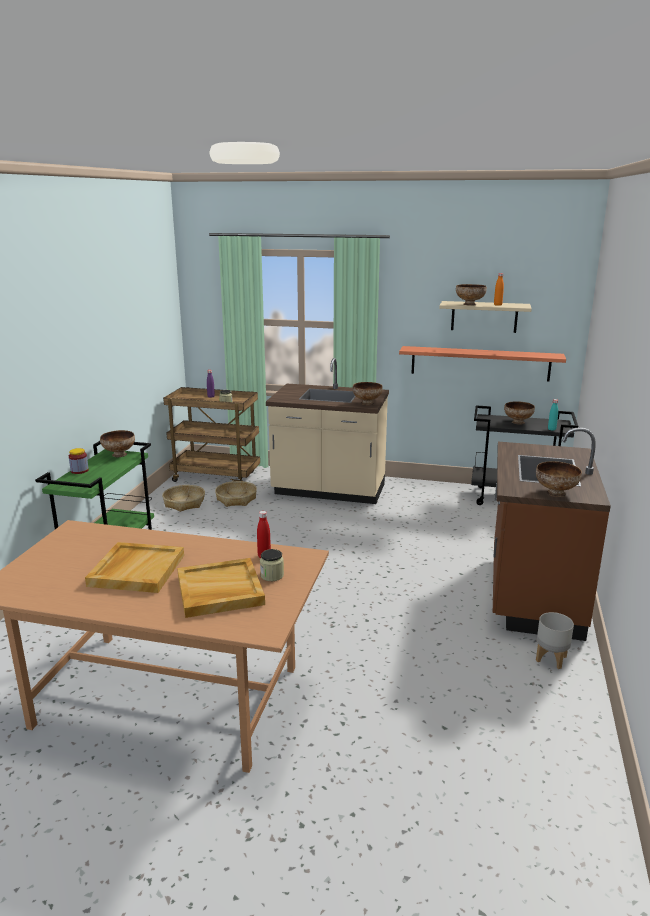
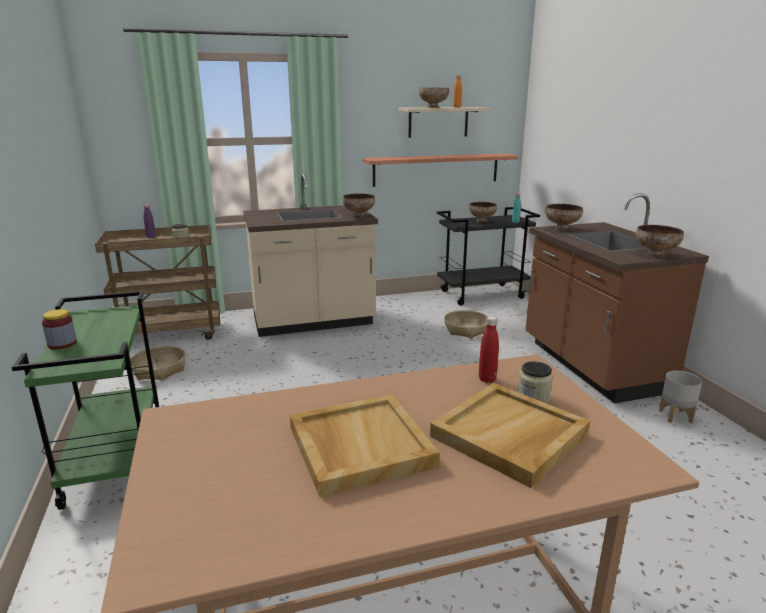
camera: 30 degrees left, 0 degrees up
bowl [100,430,135,457] -> bowl moved to [545,204,583,231]
basket [215,481,257,507] -> basket moved to [444,310,488,338]

